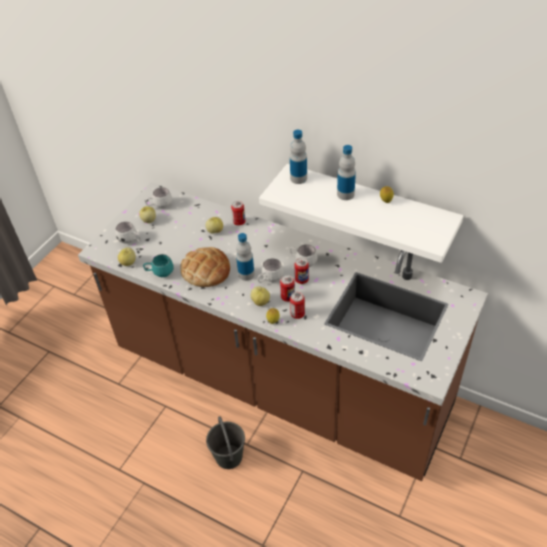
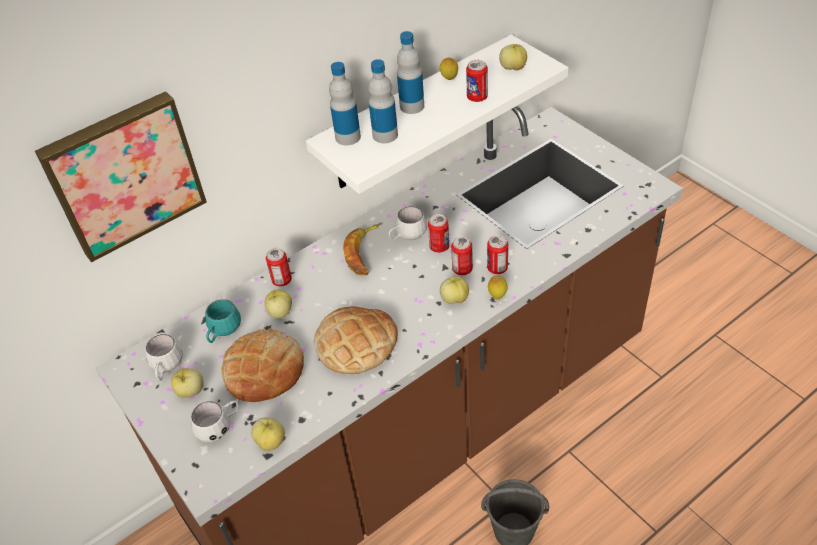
camera: 65 degrees left, 0 degrees up
turquoise mug [143,254,174,277] -> turquoise mug moved to [205,299,241,343]
bottle [236,233,255,281] -> bottle moved to [368,59,398,143]
white mug [257,258,284,283] -> none
none -> picture [35,91,207,263]
none -> bread [222,329,304,402]
none -> banana [343,224,380,275]
none -> can [466,60,488,102]
none -> apple [499,44,527,70]

